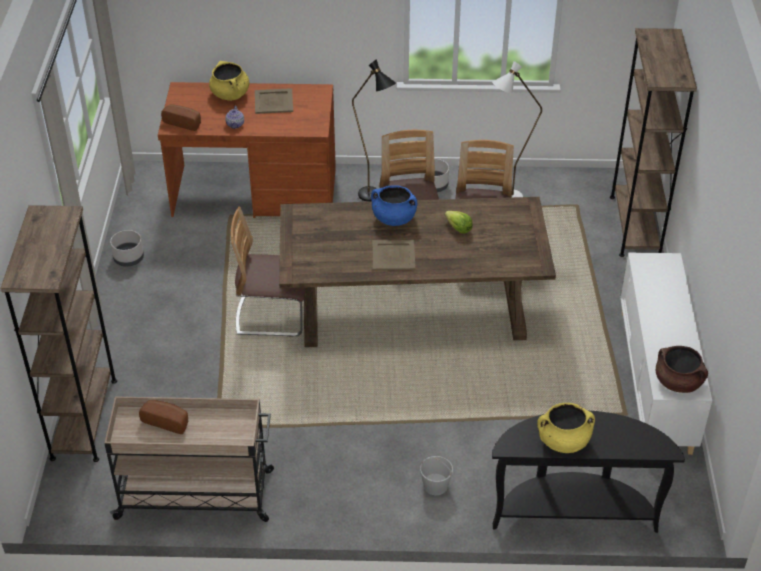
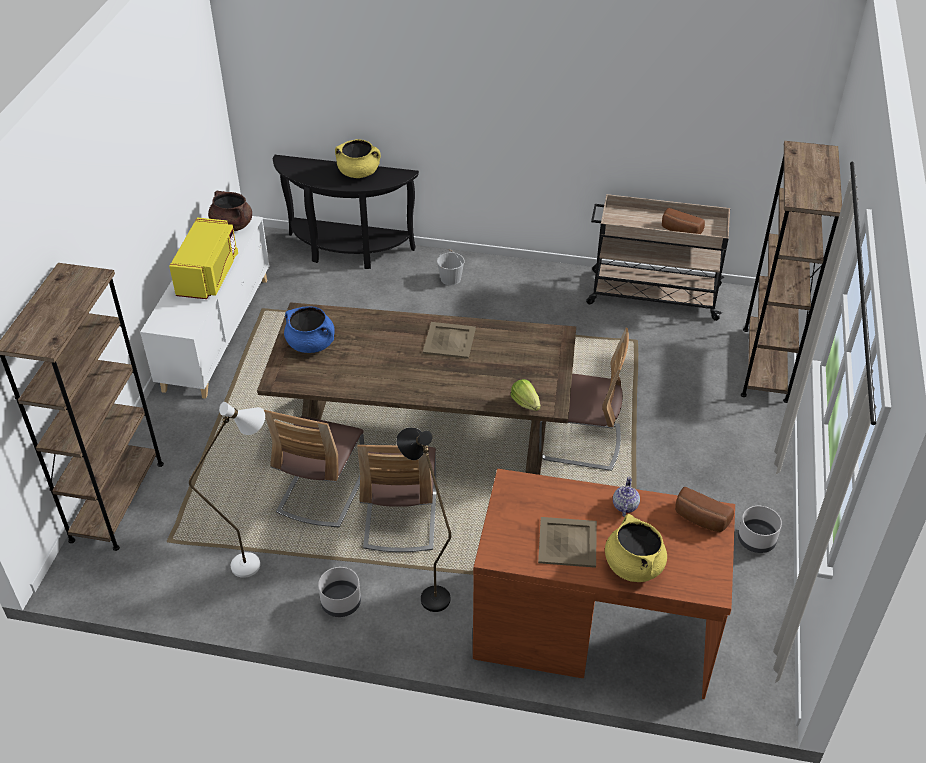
camera: 170 degrees left, 0 degrees up
blue cooking pot [371,185,417,226] -> blue cooking pot moved to [284,306,335,353]
lettuce [445,211,473,234] -> lettuce moved to [511,379,541,411]
none -> yellow microwave [169,217,238,299]

